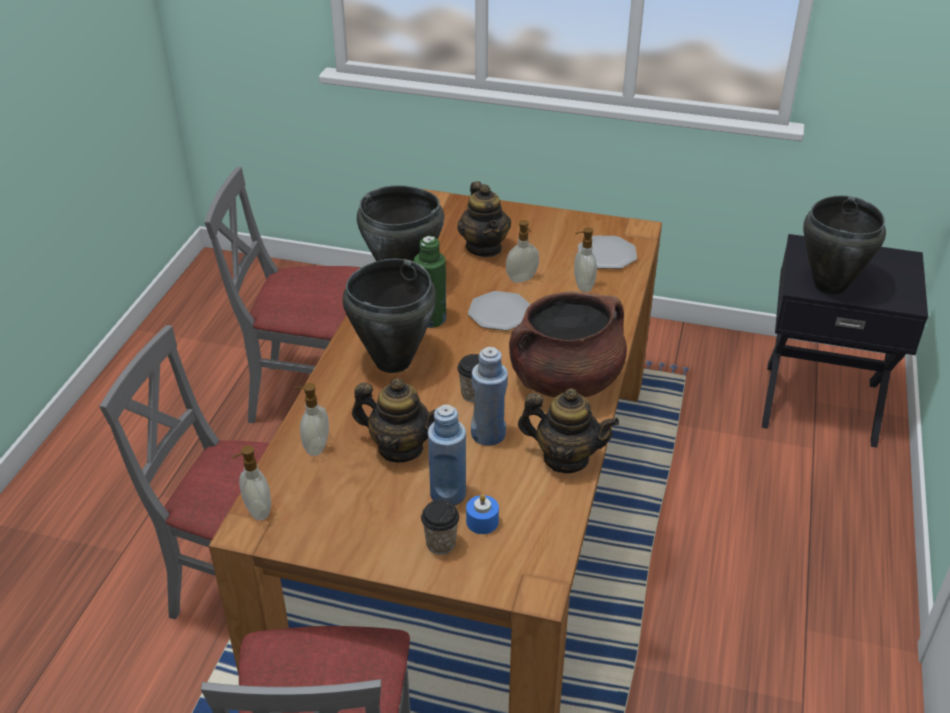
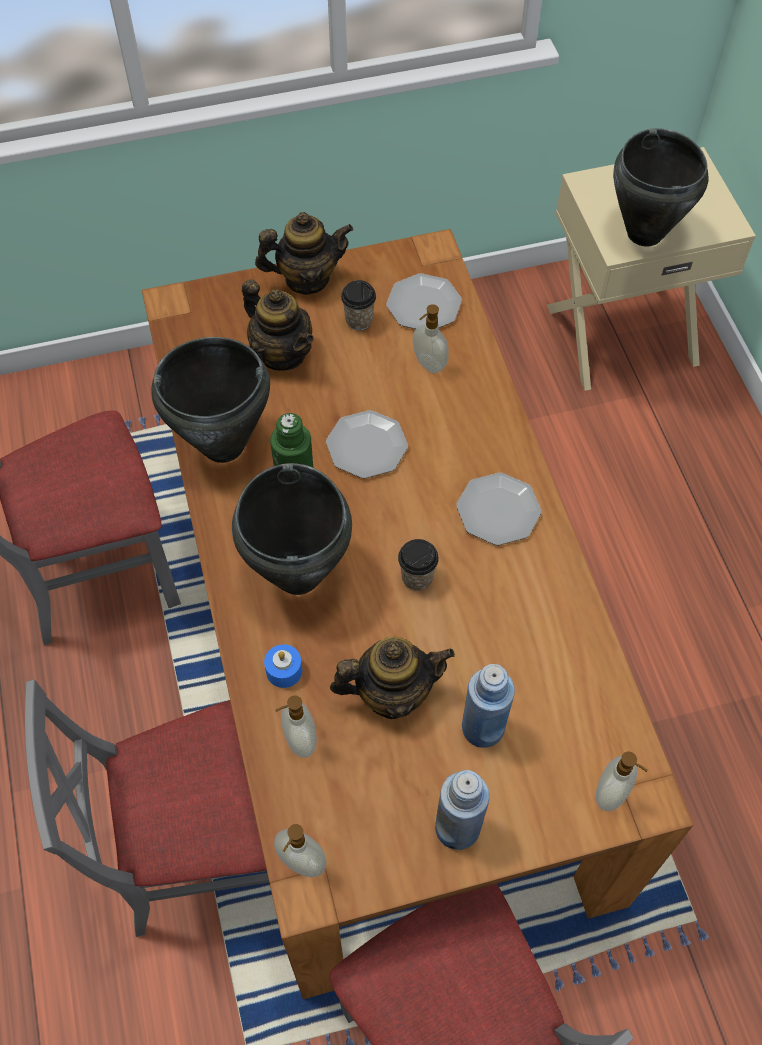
camera: 30 degrees left, 20 degrees up
cup [421,500,459,555] -> cup moved to [341,280,376,331]
blue candle [466,494,499,534] -> blue candle moved to [264,644,302,688]
blue bottle [471,347,508,446] -> blue bottle moved to [435,770,489,850]
soap dispenser [506,220,539,283] -> soap dispenser moved to [596,751,648,811]
brown cooking pot [509,291,627,398] -> plate [456,473,542,545]
teapot [518,388,620,473] -> teapot moved to [255,212,353,295]
black nightstand [762,234,928,448] -> beige nightstand [547,147,756,391]

